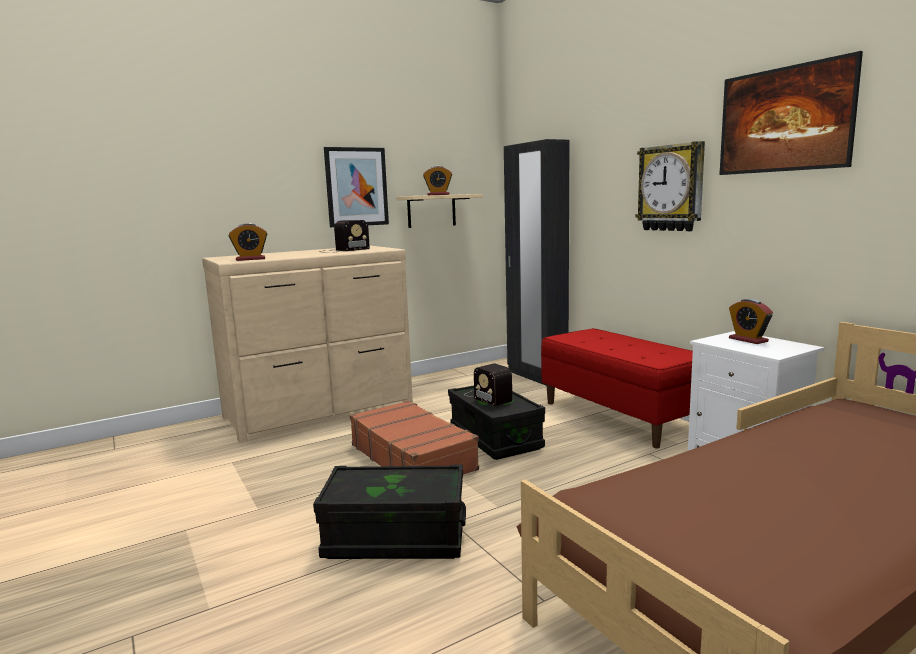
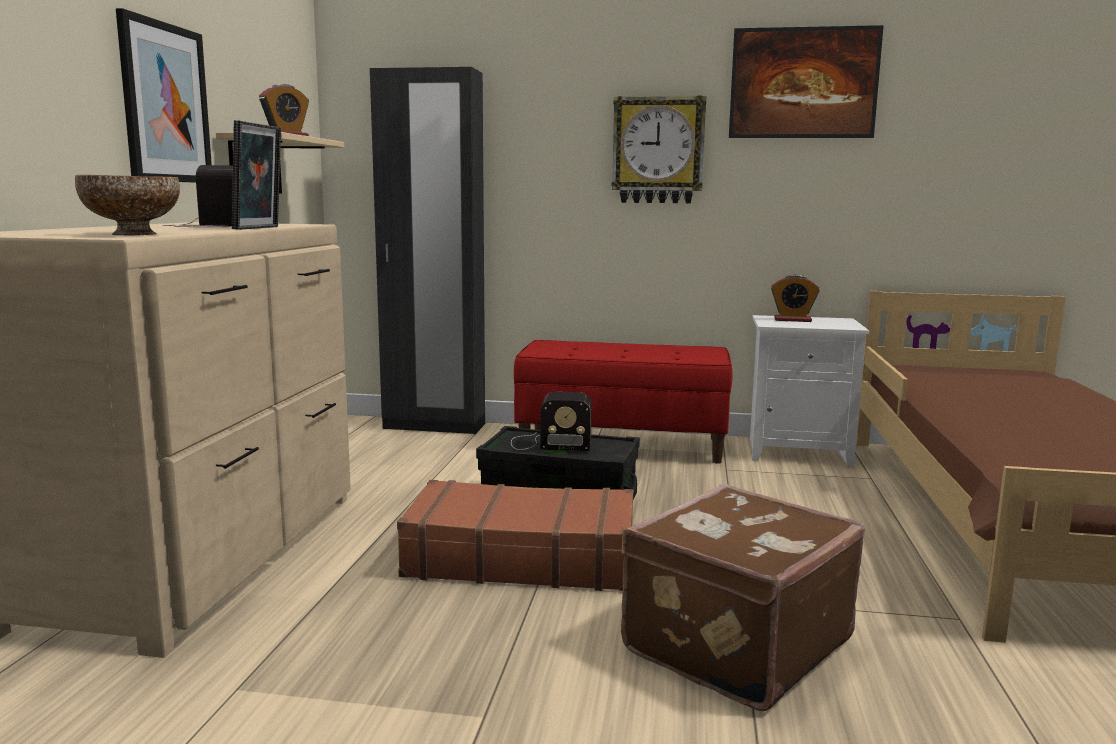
camera: 50 degrees left, 0 degrees up
alarm clock [229,223,267,261] -> bowl [75,175,180,235]
black storage box [313,465,466,559] -> brown suitcase [621,484,865,711]
none -> picture frame [232,120,281,230]

